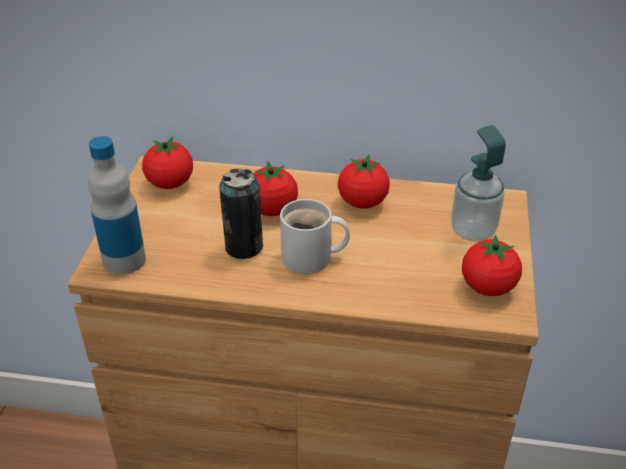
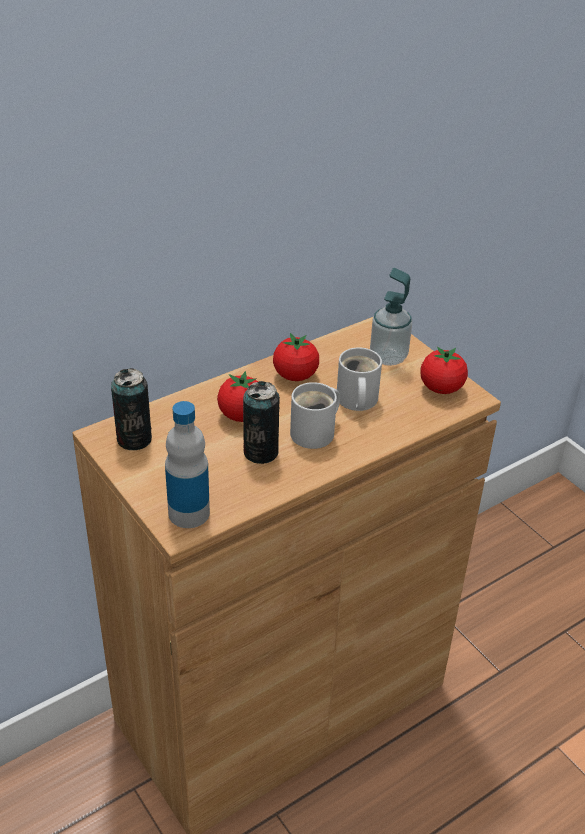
camera: 45 degrees left, 0 degrees up
tomato [142,137,193,189] -> can [111,368,152,450]
none -> white mug [337,347,382,411]

